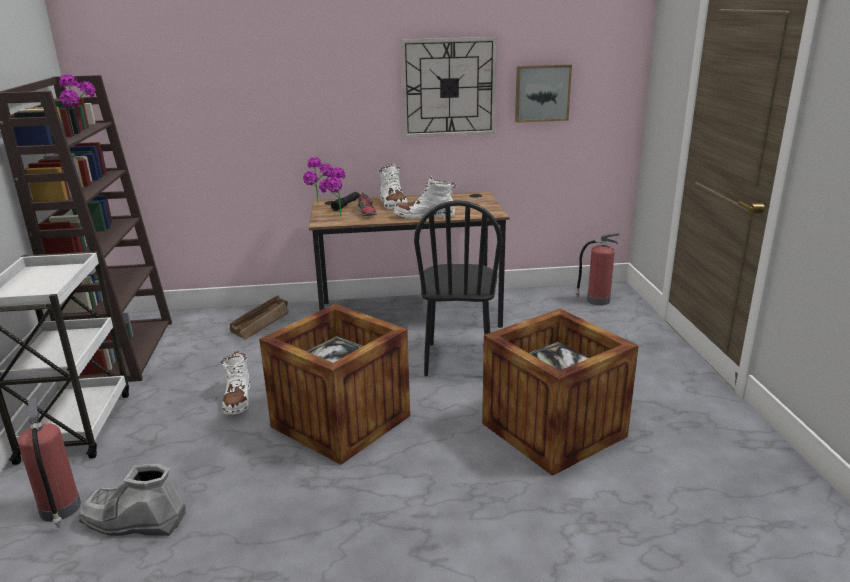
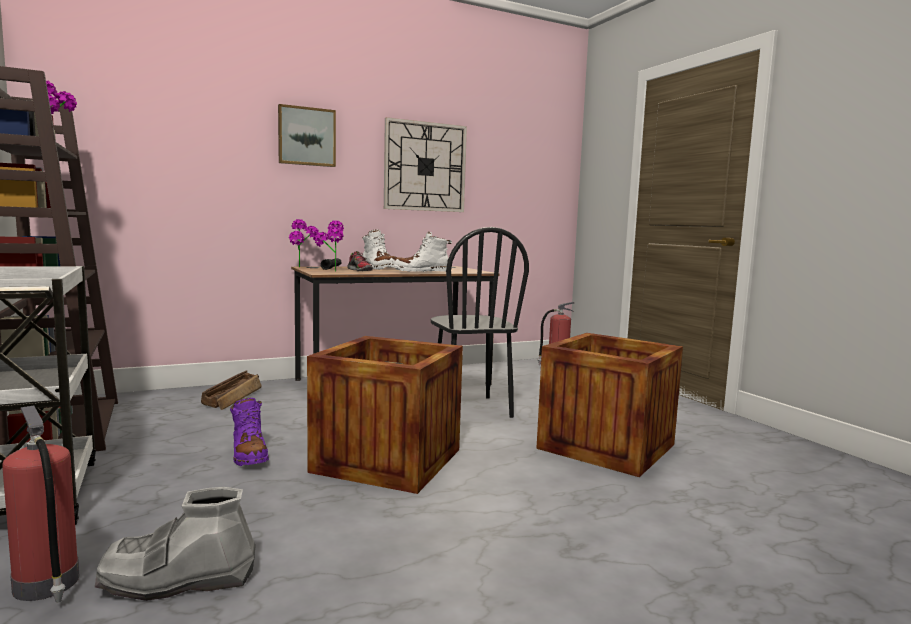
camera: 20 degrees left, 15 degrees down
white boot [221,351,251,415] -> purple boot [230,398,269,466]
picture [515,64,572,123] -> picture moved to [278,104,336,167]

